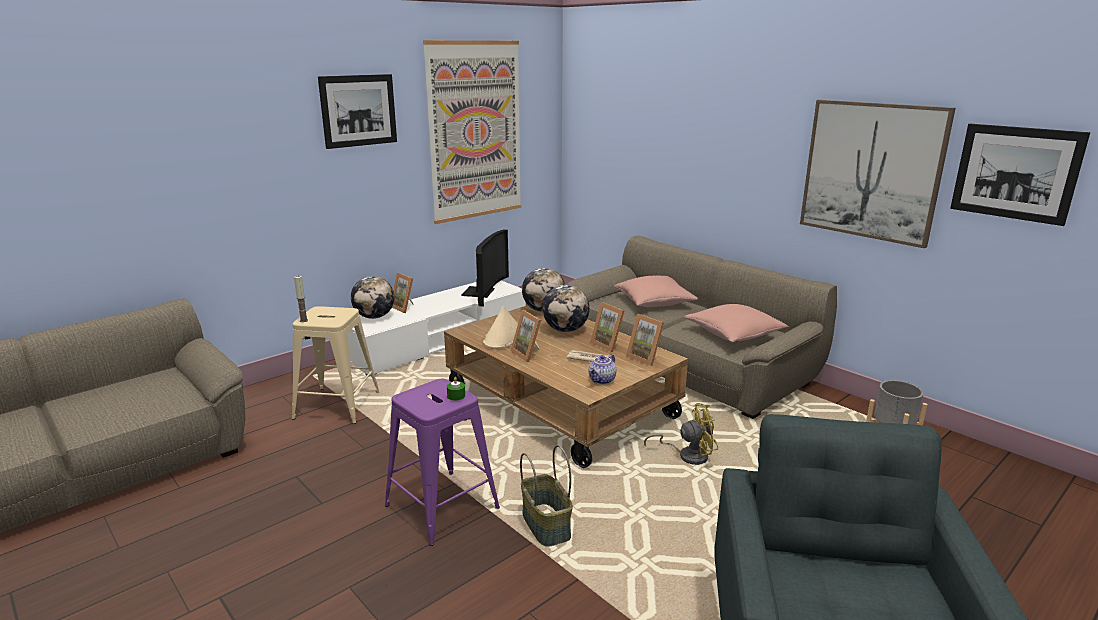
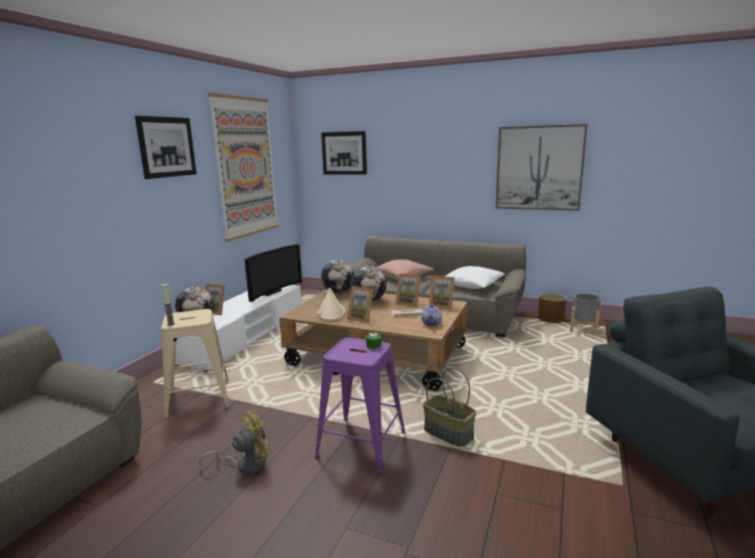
camera: 25 degrees left, 5 degrees down
television [461,229,509,307] -> television turned 45 degrees clockwise [244,244,302,302]
yellow fan [644,403,718,465] -> yellow fan moved to [199,410,272,474]
pink pillow [684,304,789,342] -> white pillow [445,266,505,289]
picture [950,124,1090,226] -> picture moved to [321,131,367,175]
none -> brown planter [538,293,567,323]

